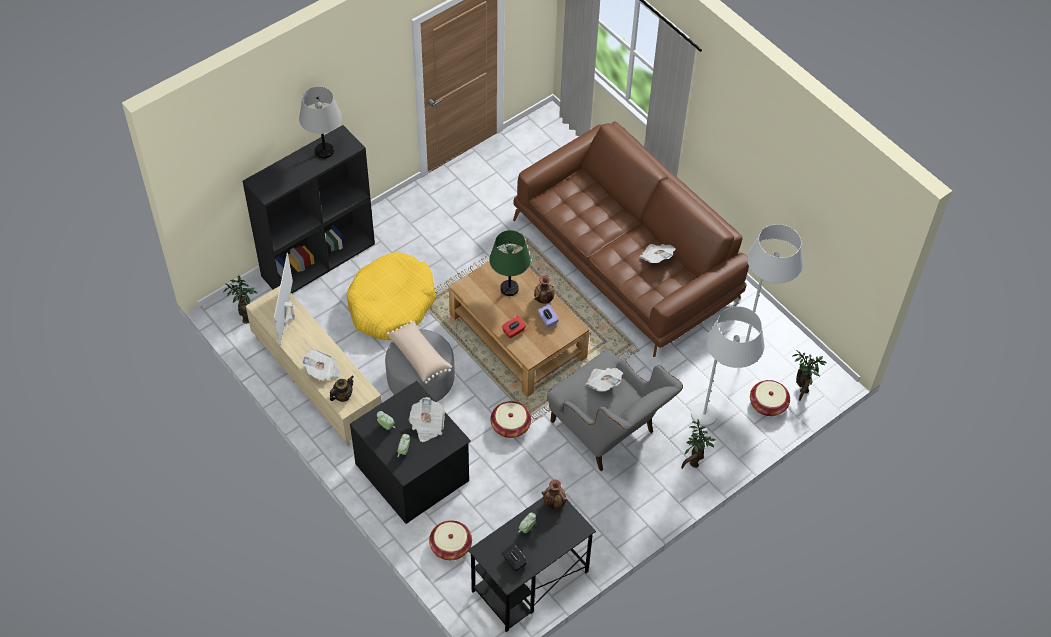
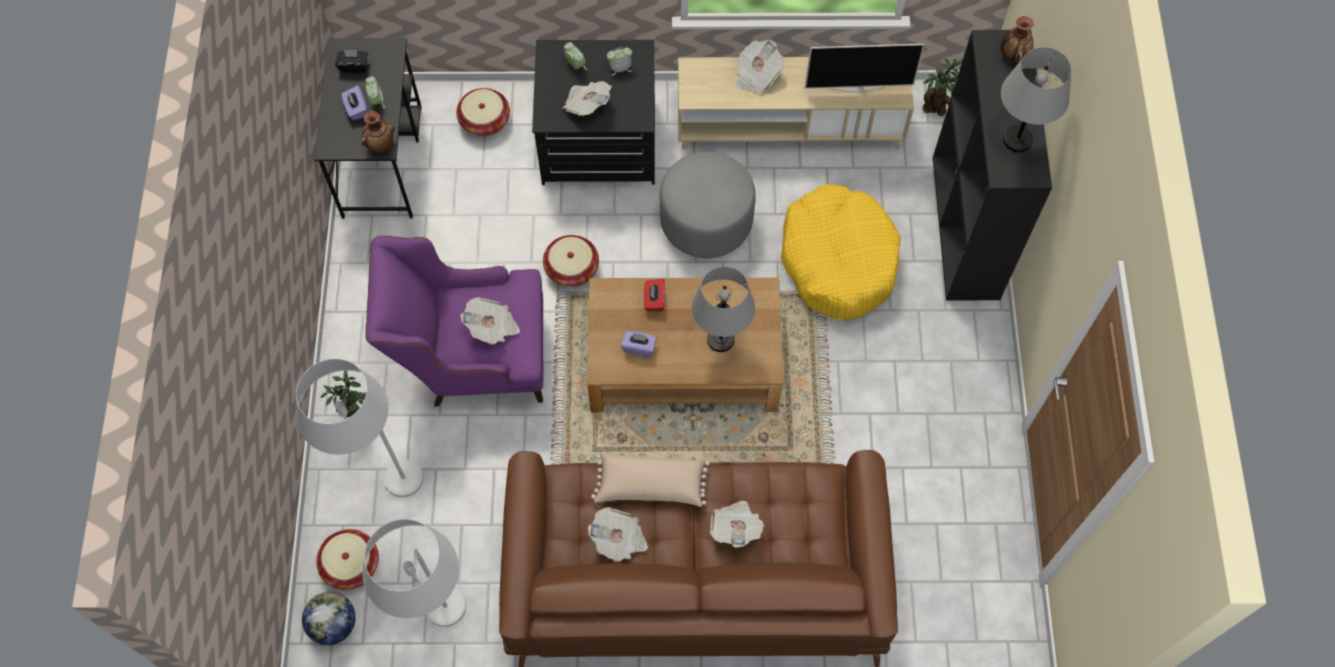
camera: 130 degrees right, 10 degrees up
television [274,252,295,346] -> television turned 135 degrees clockwise [804,44,925,92]
teapot [330,376,354,402] -> none
beige pillow [387,321,452,384] -> beige pillow moved to [591,453,710,507]
green table lamp [489,230,531,296] -> grey table lamp [691,267,755,352]
vase [534,276,554,304] -> vase moved to [1001,16,1034,62]
grey armchair [547,350,683,471] -> purple armchair [365,235,543,406]
potted plant [793,350,827,401] -> globe [302,592,356,645]
none -> purple tissue box [341,85,368,120]
none -> newspaper [710,500,764,548]

